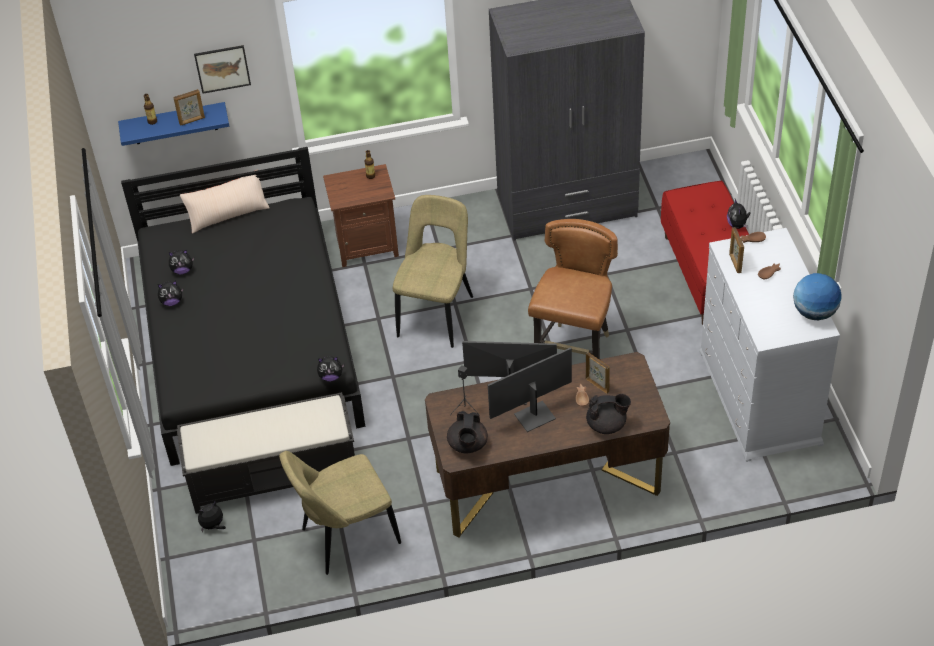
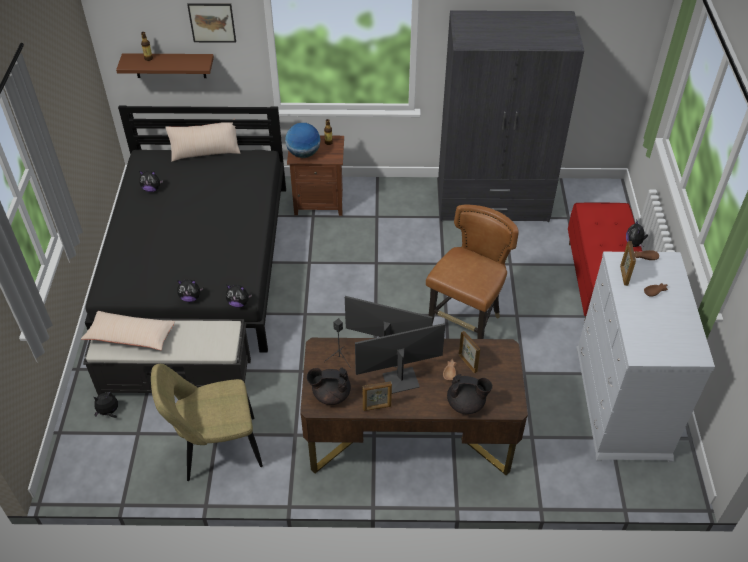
camera: 10 degrees right, 0 degrees up
blue shelf [118,102,229,146] -> brown shelf [116,53,214,78]
plush toy [158,281,183,306] -> plush toy moved to [177,279,203,302]
picture frame [173,89,205,126] -> picture frame moved to [363,381,392,411]
beige chair [393,195,473,348] -> none
black teapot [447,411,488,453] -> black teapot turned 75 degrees clockwise [307,367,351,405]
globe [793,273,841,320] -> globe moved to [285,123,321,158]
none -> beige pillow [81,311,175,350]

